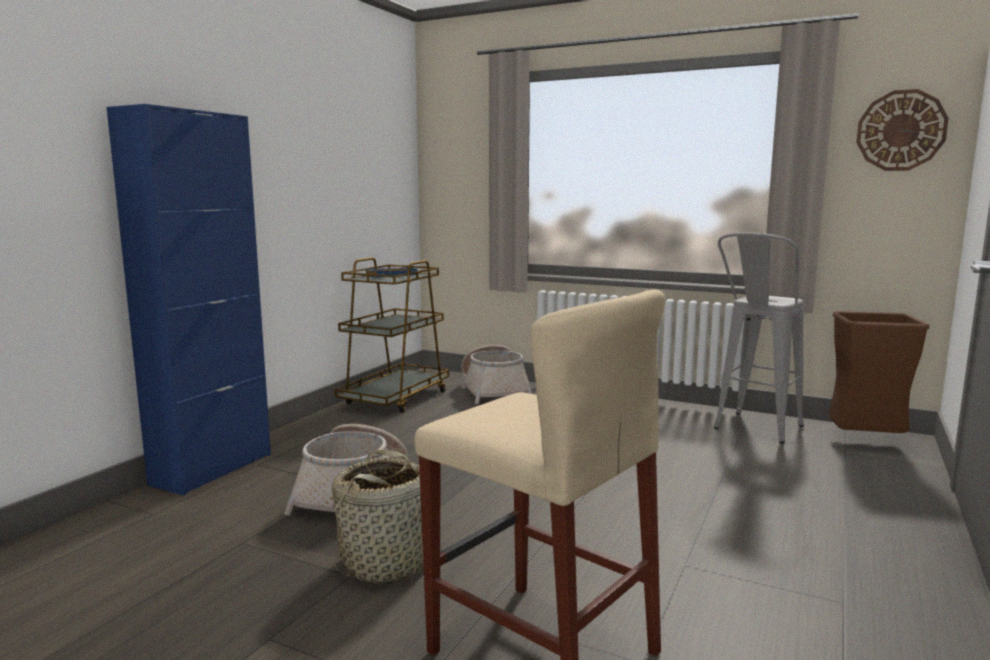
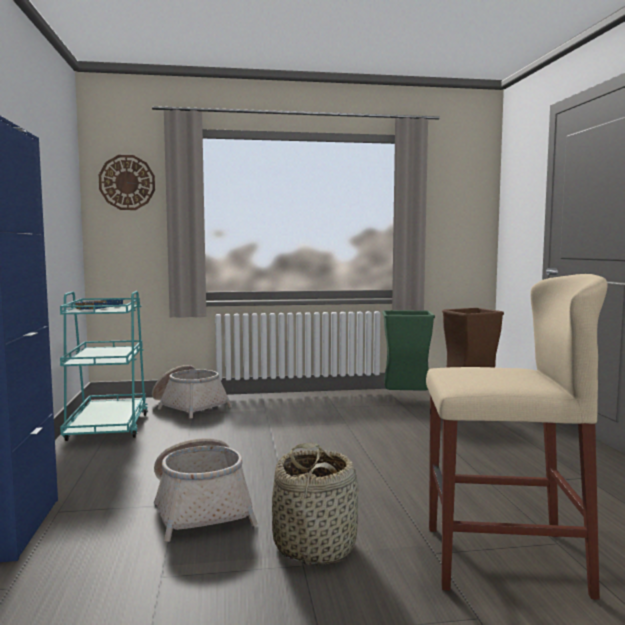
camera: 35 degrees left, 5 degrees down
brown cart [334,257,449,413] -> turquoise cart [60,291,148,441]
grey stool [714,233,804,444] -> green trash can [382,310,435,391]
wall clock [856,89,949,171] -> wall clock moved to [99,155,155,210]

